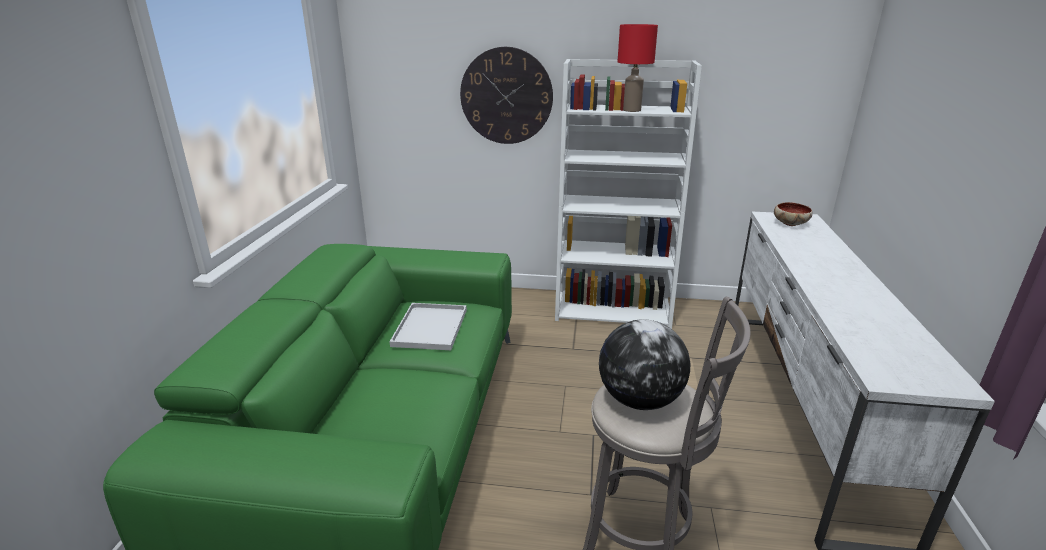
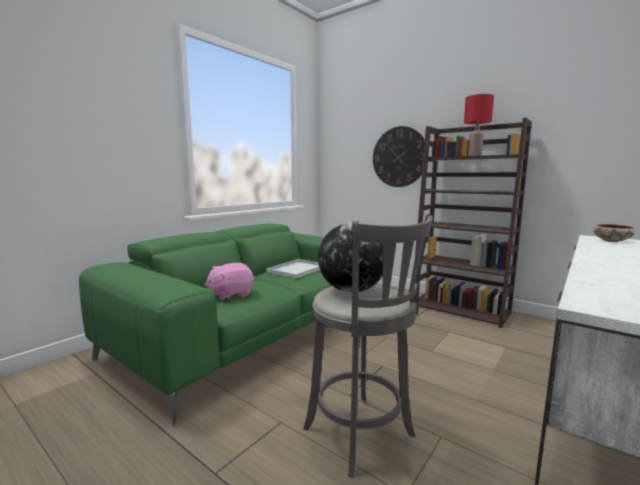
camera: 30 degrees right, 15 degrees down
white bookcase [555,59,702,329] -> brown bookcase [415,117,532,328]
none -> pink plush toy [204,263,254,301]

